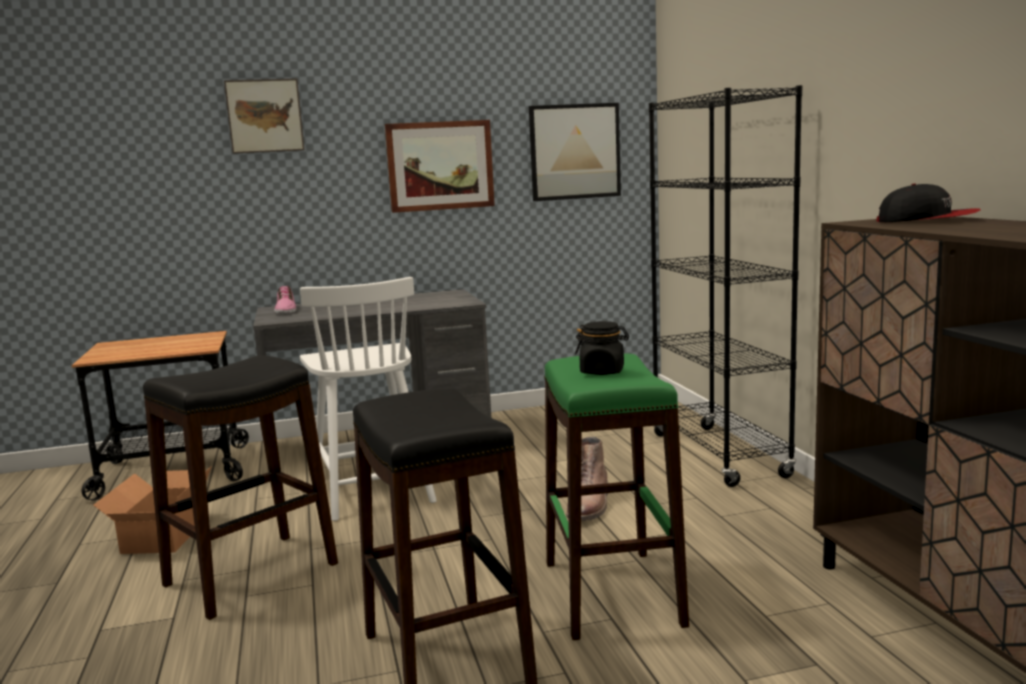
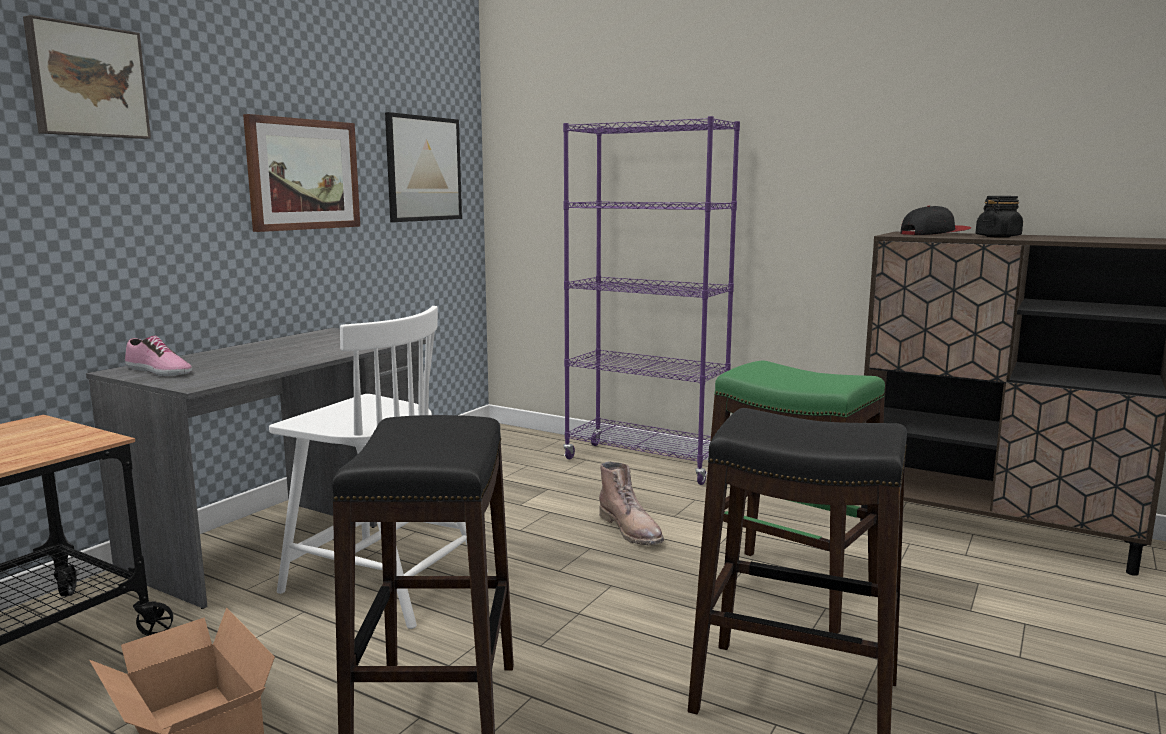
camera: 45 degrees left, 0 degrees up
black jar [575,321,629,375] -> black jar moved to [976,196,1023,238]
black bookcase [649,85,802,487] -> purple bookcase [563,116,740,485]

